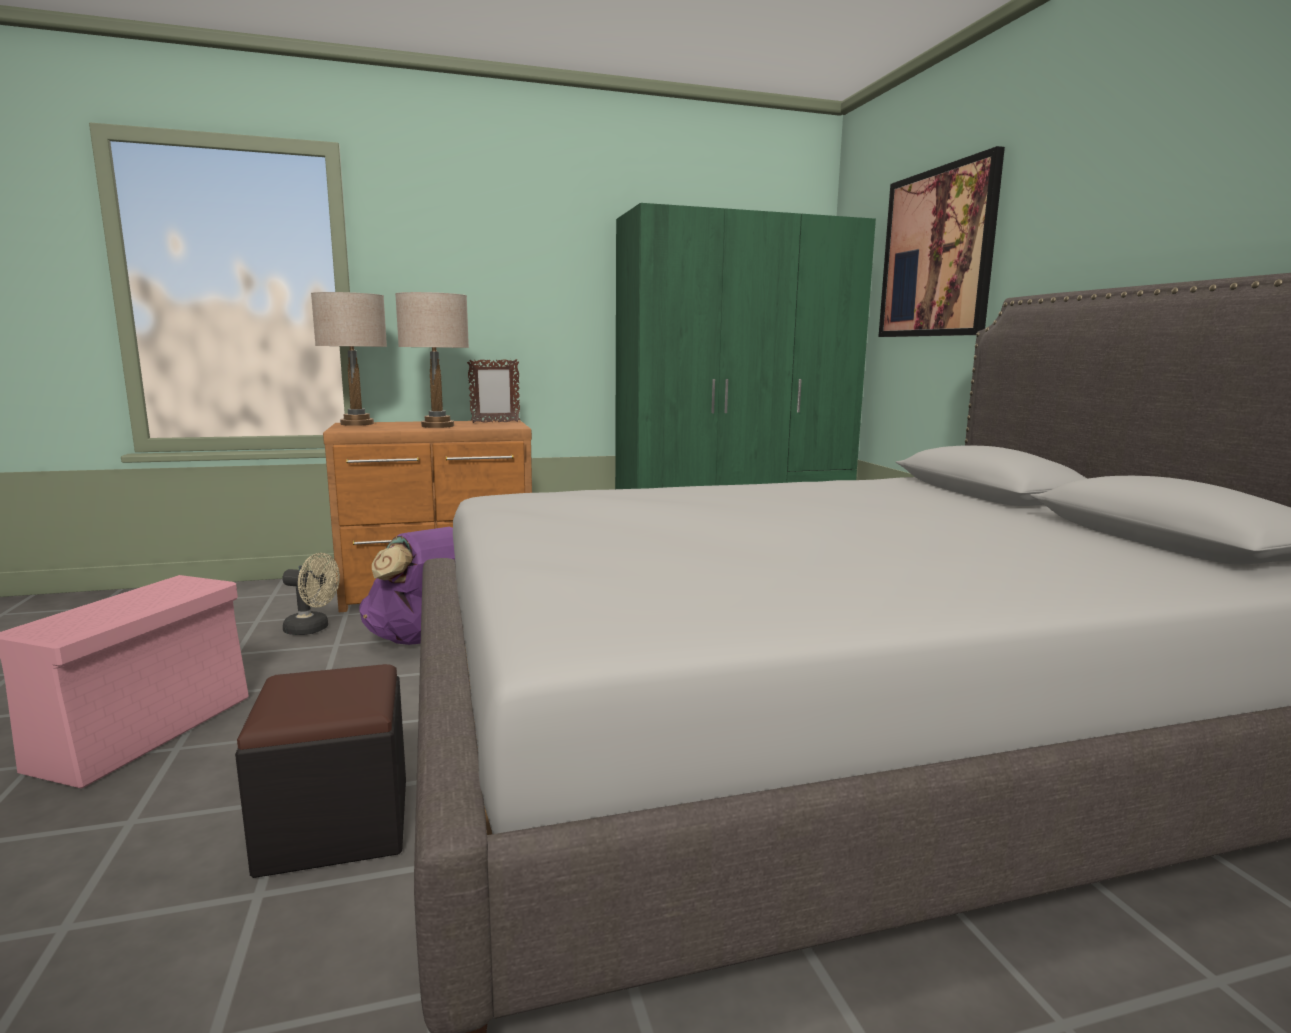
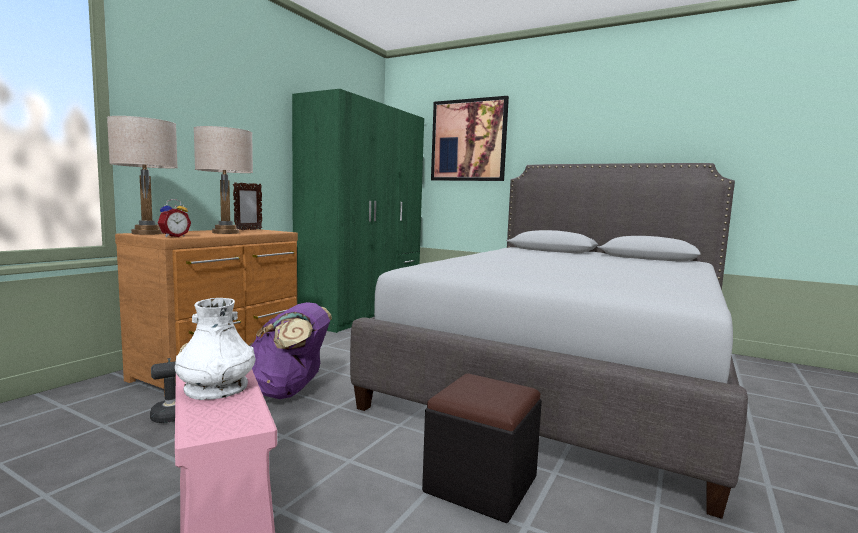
camera: 45 degrees left, 5 degrees down
none -> alarm clock [158,199,191,237]
none -> white vase [175,298,256,400]

